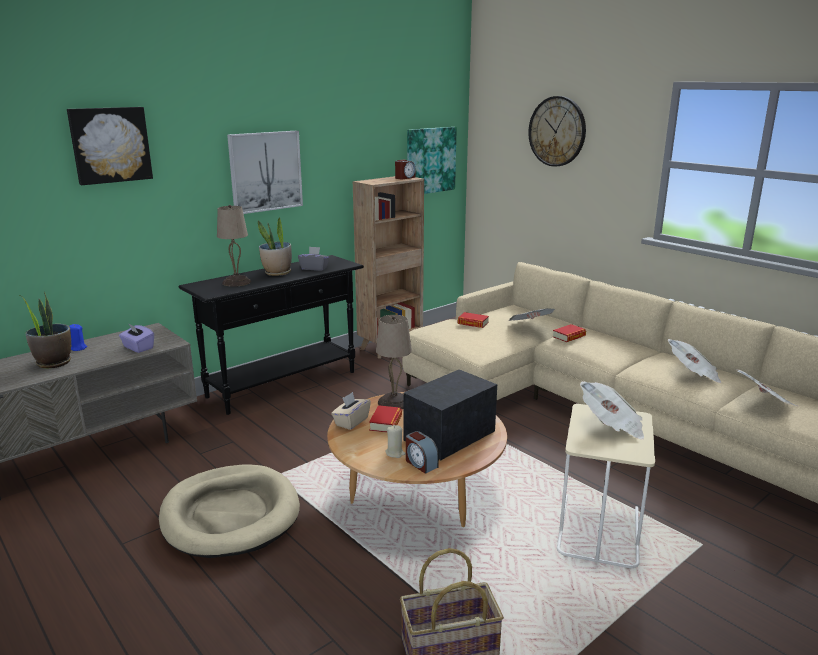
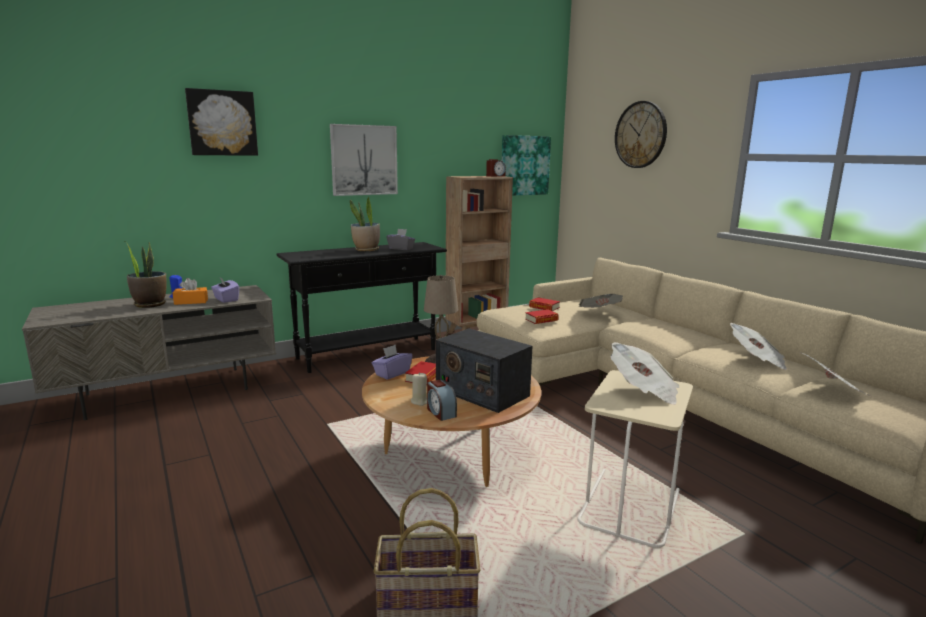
camera: 10 degrees right, 5 degrees down
beige dog bed [159,465,300,558] -> none
beige table lamp [217,205,251,287] -> none
beige tissue box [331,392,371,430] -> purple tissue box [372,344,412,380]
radio [403,369,497,460] -> radio turned 105 degrees counterclockwise [436,328,532,413]
book [553,324,586,342] -> book moved to [525,309,559,324]
none -> orange tissue box [172,278,208,305]

